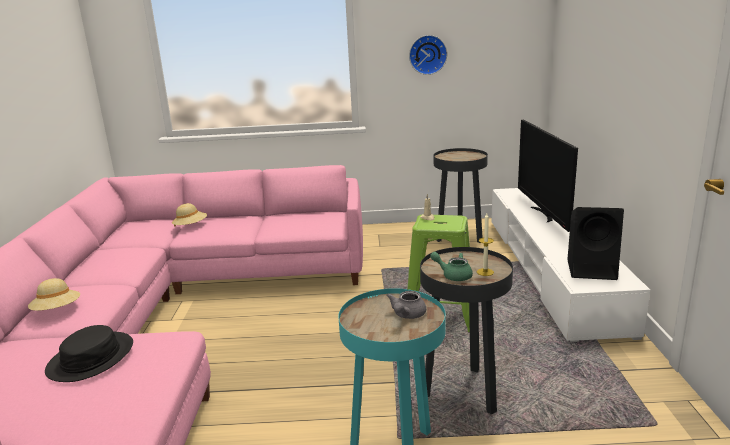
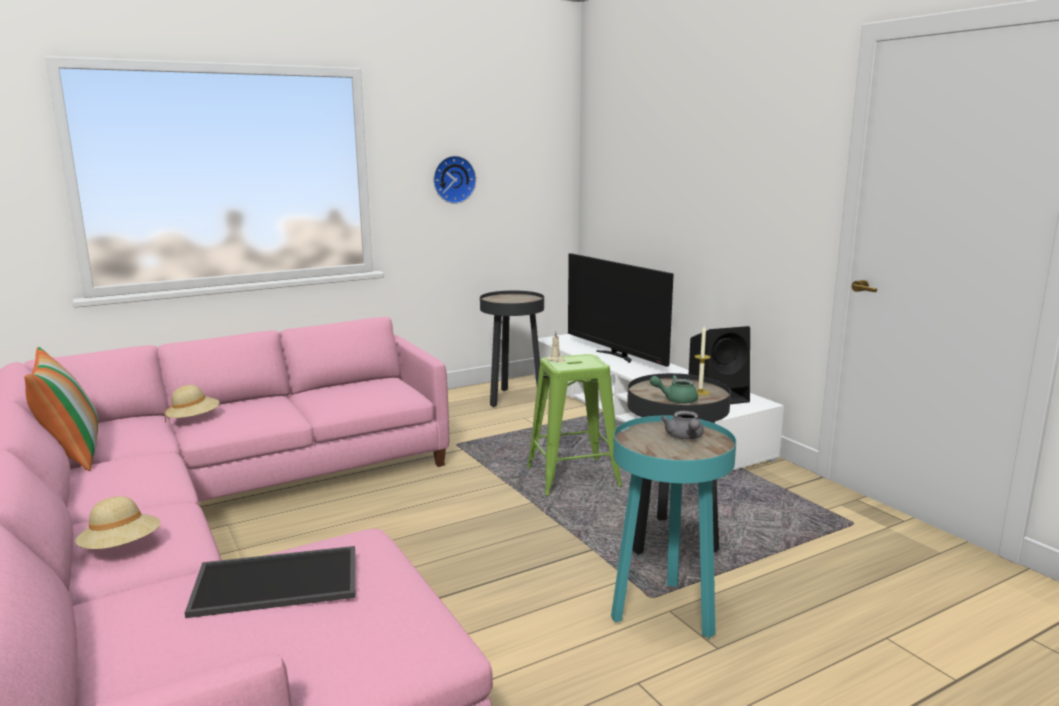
camera: 30 degrees left, 5 degrees down
black hat [45,325,133,382] -> tray [185,546,355,618]
none -> pillow [24,347,98,471]

